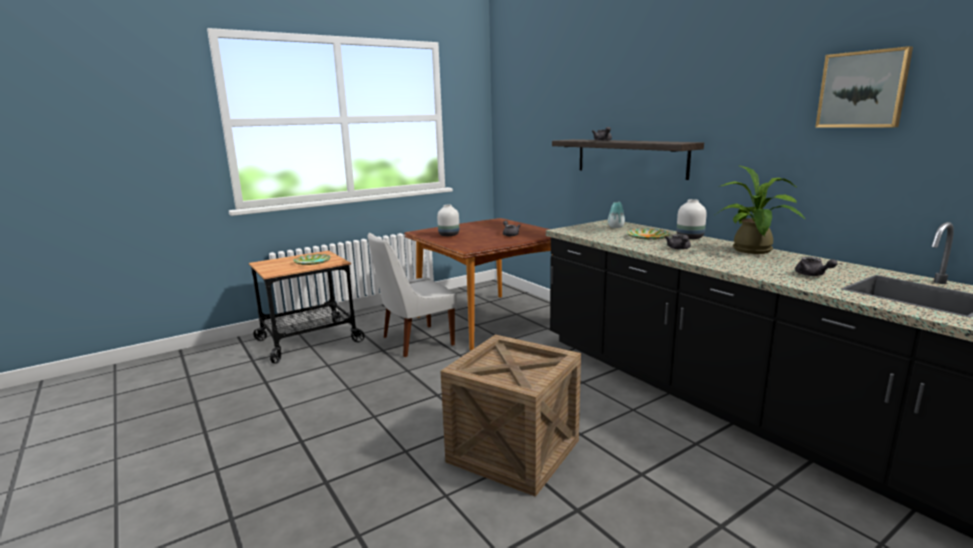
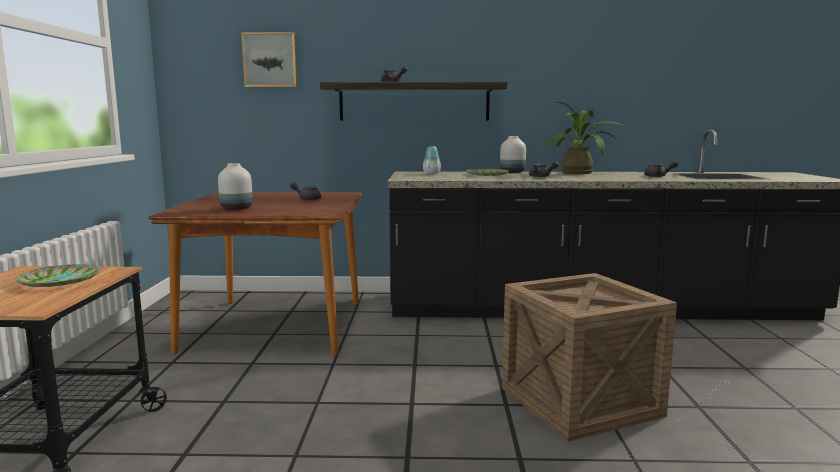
camera: 55 degrees left, 5 degrees down
white chair [368,233,457,357] -> none
picture [815,46,913,127] -> picture moved to [241,32,298,87]

